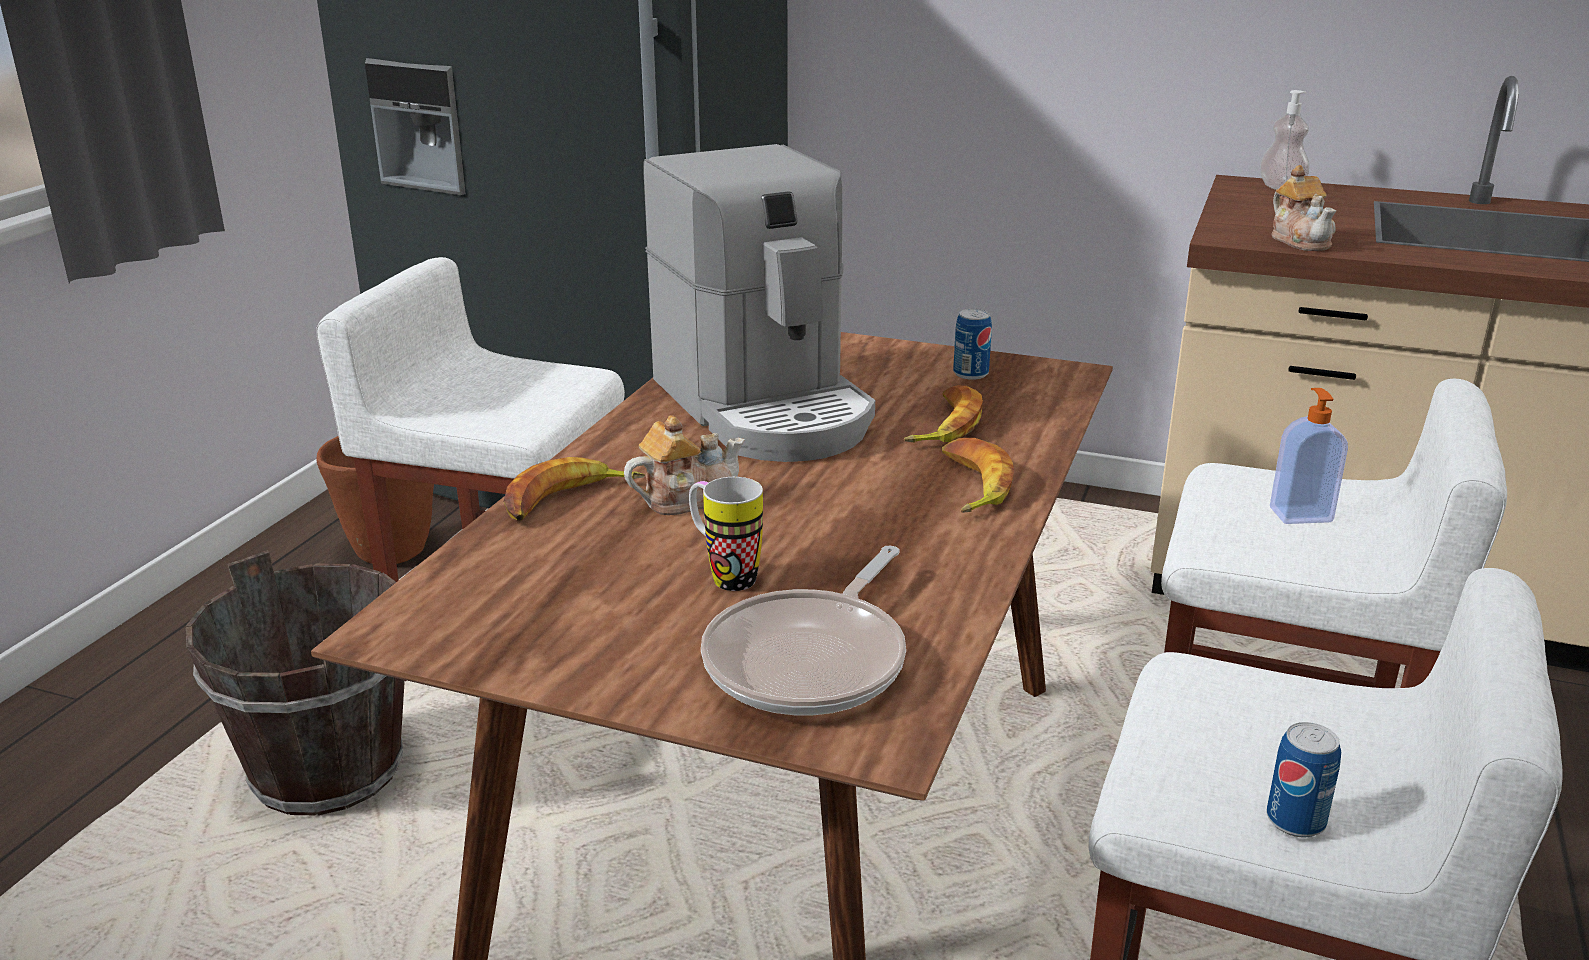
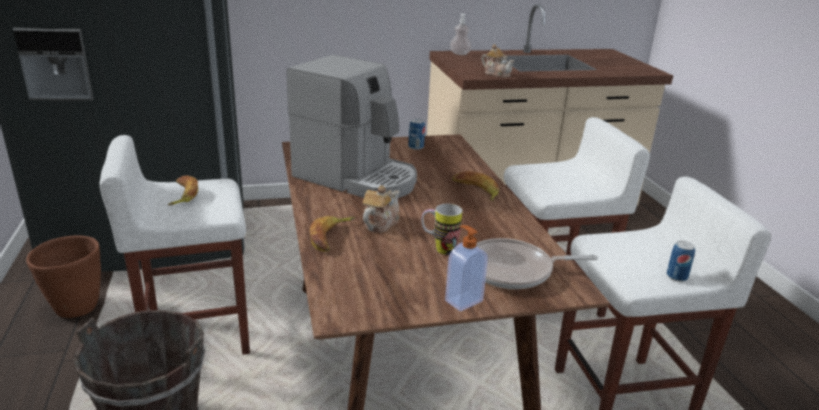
camera: 35 degrees left, 0 degrees up
frying pan [701,546,906,715] -> frying pan turned 90 degrees clockwise [476,238,598,289]
banana [903,385,983,443] -> banana moved to [168,176,198,206]
soap dispenser [1270,388,1348,524] -> soap dispenser moved to [445,225,488,311]

